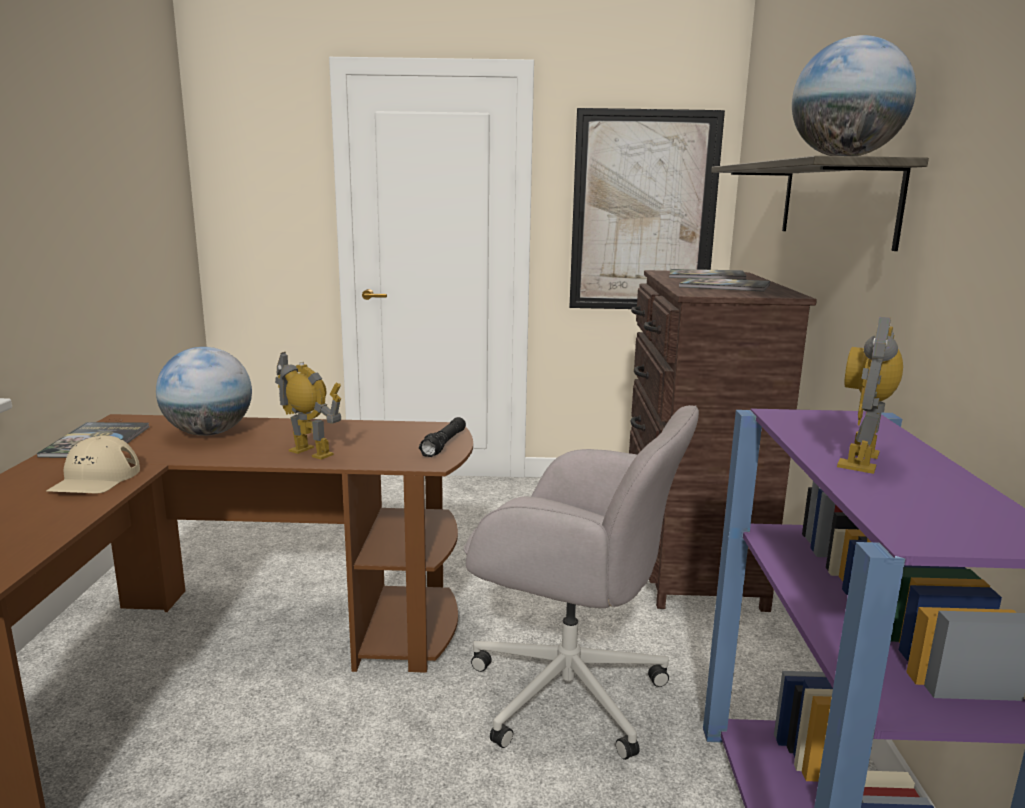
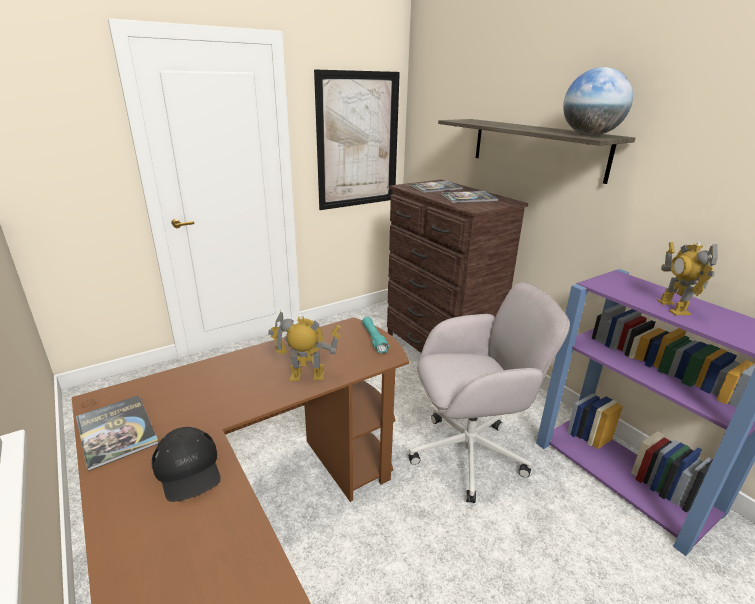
camera: 35 degrees left, 10 degrees up
beige cap [46,436,140,493] -> black cap [152,427,221,502]
globe [156,347,252,436] -> none
black flashlight [419,417,466,457] -> turquoise flashlight [362,317,389,353]

